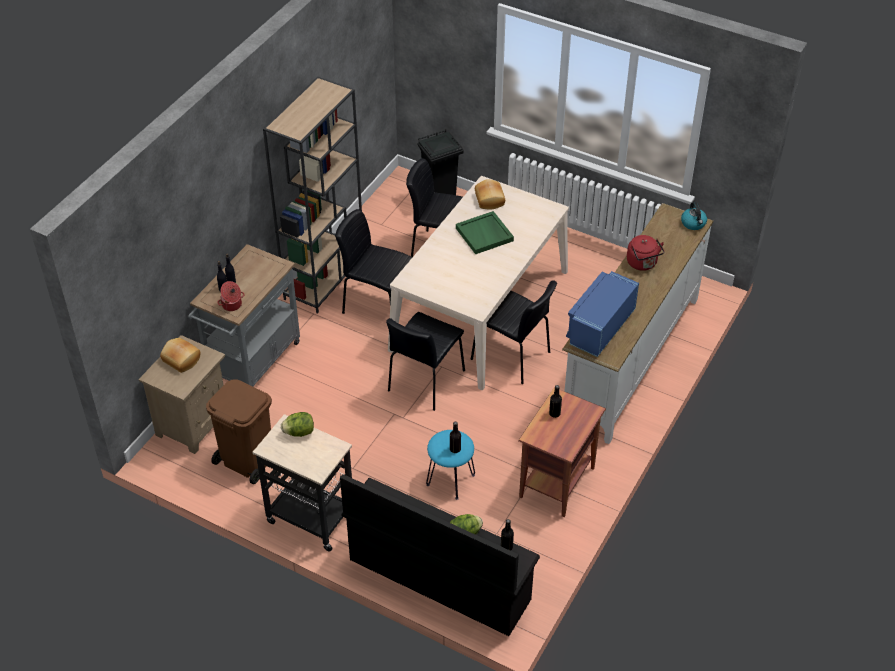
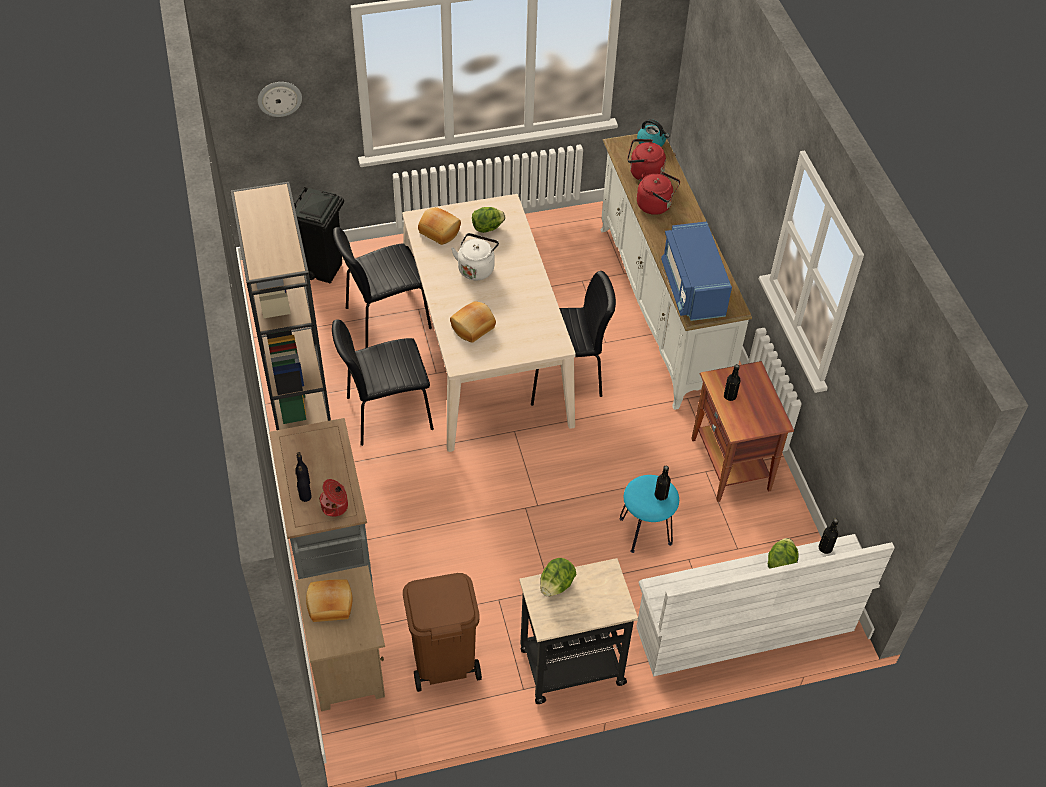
camera: 45 degrees left, 5 degrees up
black dresser [340,474,540,636] -> white dresser [636,534,895,677]
black chair [386,312,465,411] -> none
green tray [456,211,514,254] -> white kettle [451,233,499,280]
none -> wall clock [258,82,302,117]
none -> bread [450,301,496,343]
none -> lettuce [472,207,505,233]
none -> red kettle [627,139,666,181]

